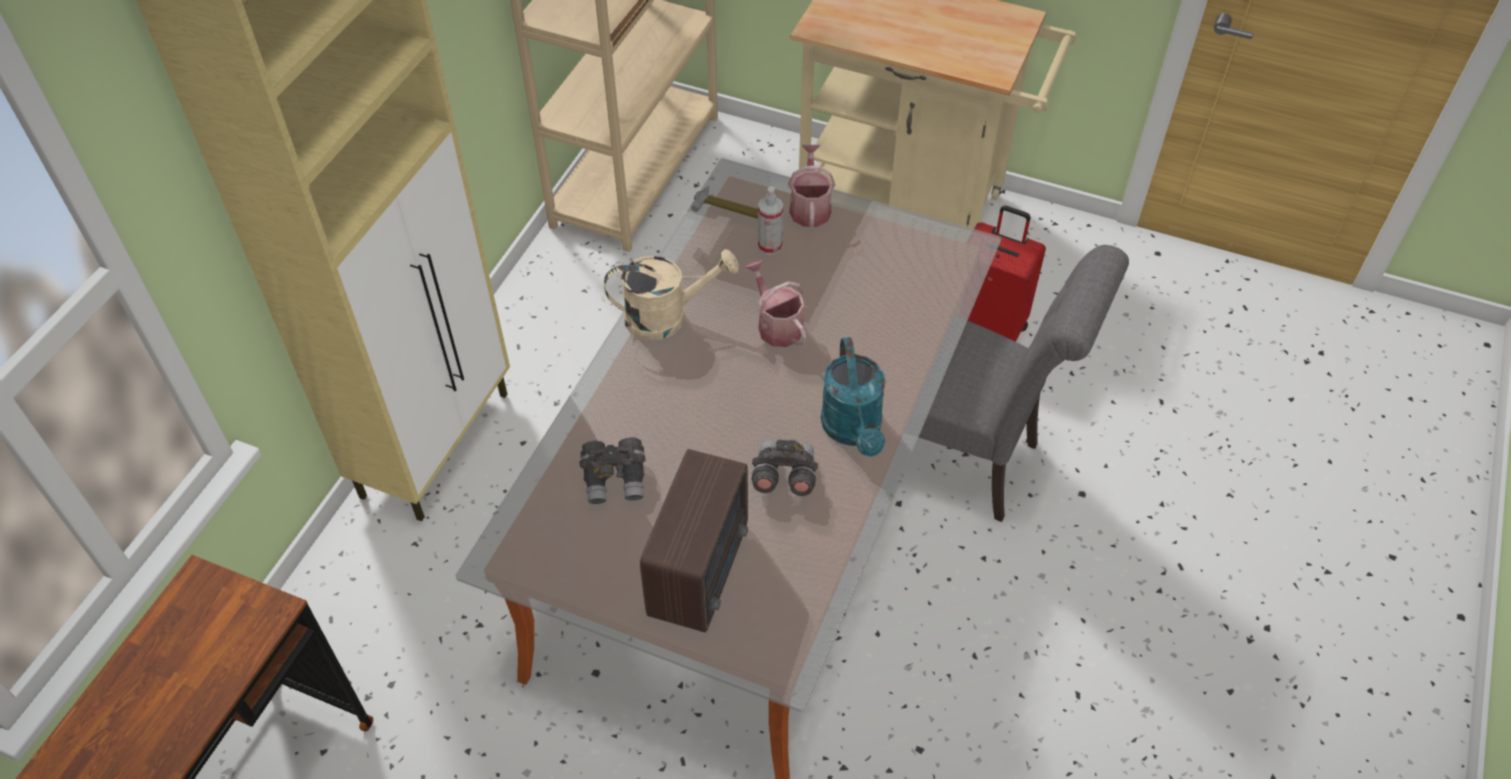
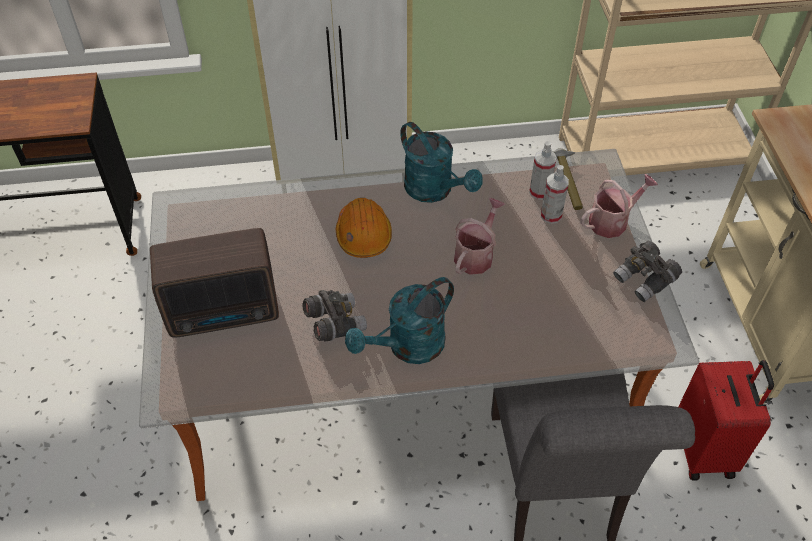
camera: 60 degrees right, 0 degrees up
grey binoculars [580,437,646,504] -> grey binoculars moved to [613,241,682,302]
beige watering can [604,249,739,341] -> turquoise watering can [400,122,483,203]
none -> orange hard hat [336,198,392,258]
none -> spray bottle [529,141,557,200]

